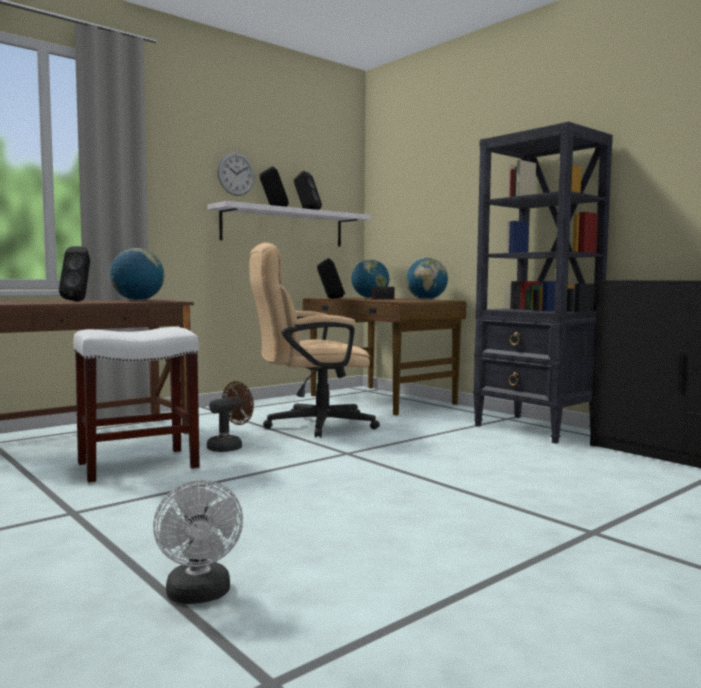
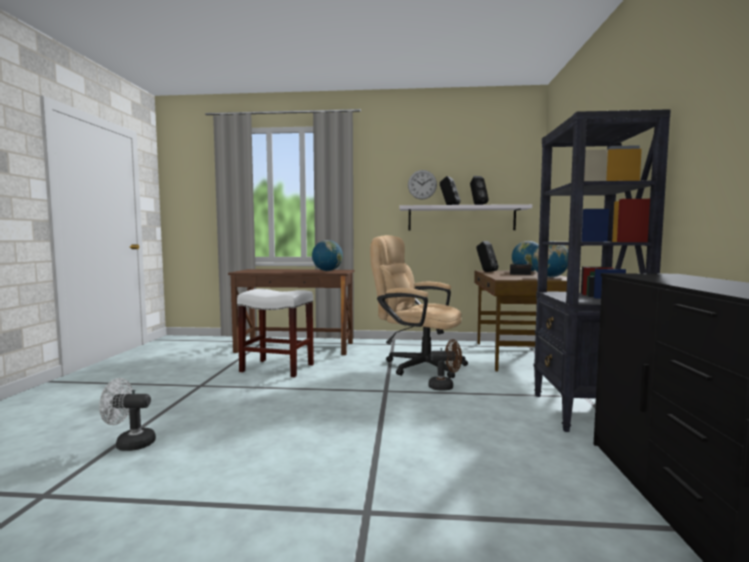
camera: 45 degrees right, 0 degrees up
black speaker [59,246,90,302] -> none
white fan [153,480,243,604] -> white fan turned 60 degrees clockwise [99,378,156,451]
brown fan [207,381,254,452] -> brown fan moved to [428,339,462,390]

